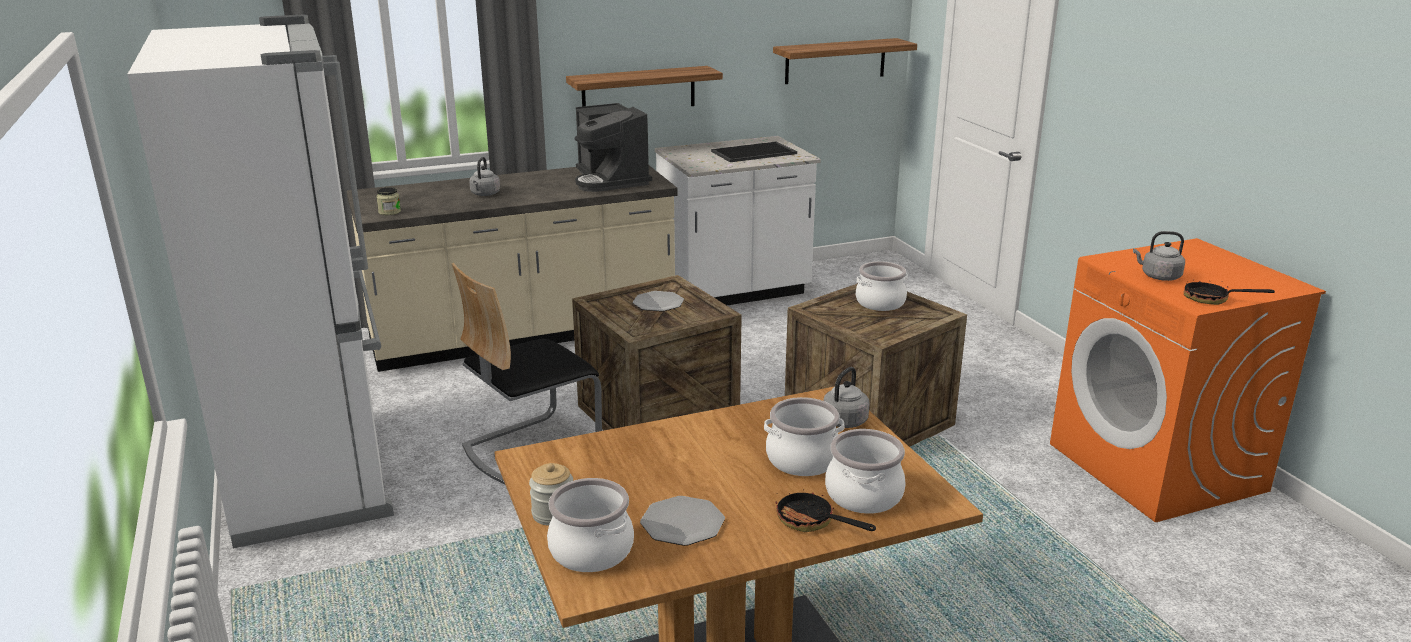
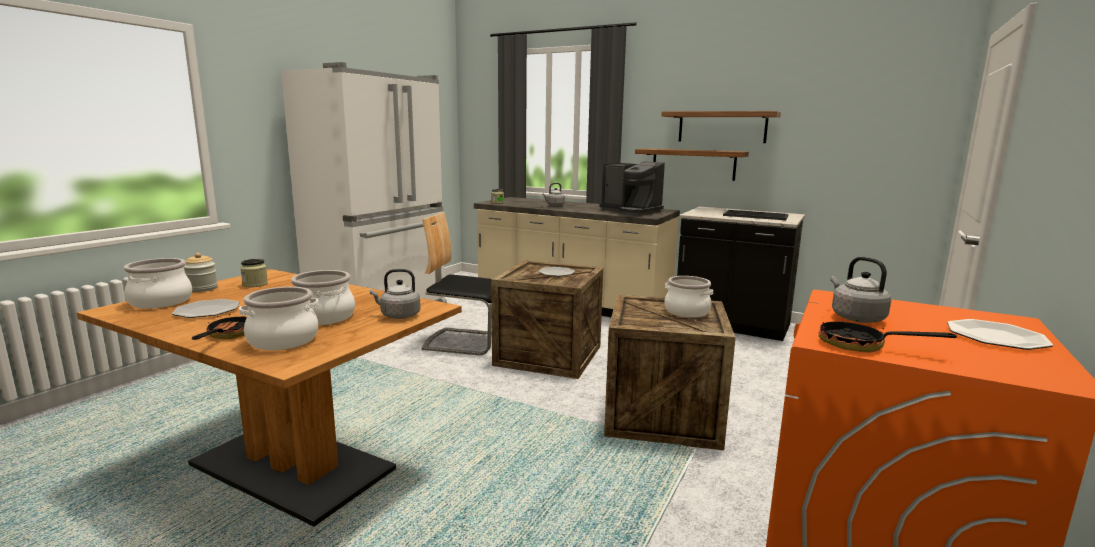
camera: 50 degrees right, 10 degrees down
coffee machine [575,103,652,192] -> coffee machine turned 75 degrees counterclockwise [600,161,665,216]
white counter [655,136,821,305] -> black counter [677,207,805,341]
shelf [773,38,917,84] -> shelf moved to [661,111,781,143]
frying pan [1184,281,1275,305] -> frying pan turned 45 degrees counterclockwise [819,318,957,353]
none -> jar [240,259,268,287]
none -> plate [947,319,1053,350]

